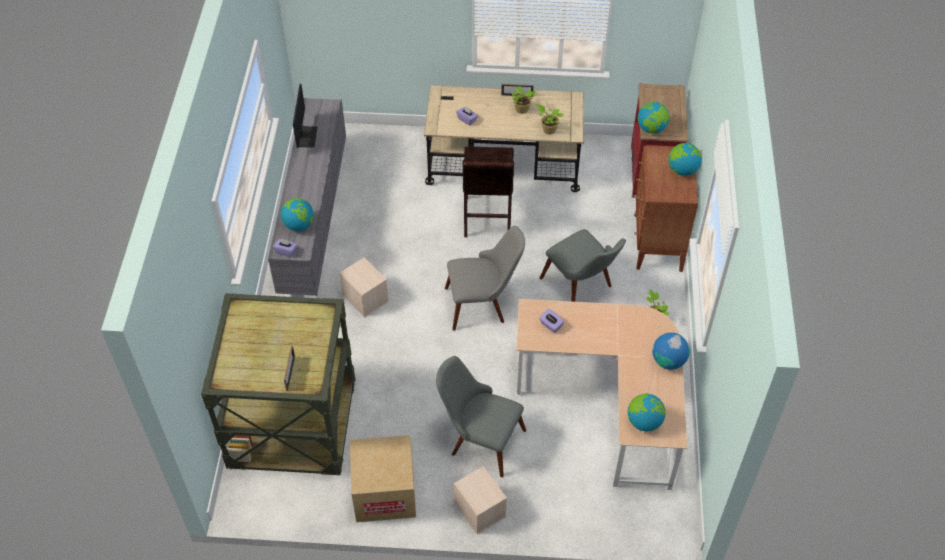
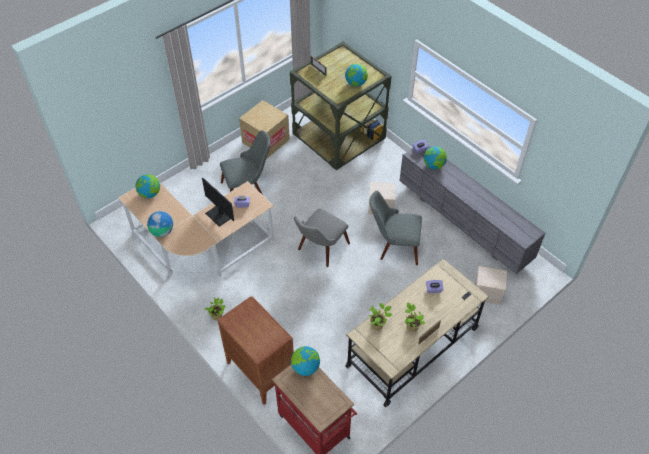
camera: 135 degrees right, 0 degrees up
monitor [293,84,318,148] -> monitor moved to [202,178,234,227]
beige storage box [454,466,507,534] -> beige storage box moved to [474,266,507,305]
brown stool [462,147,514,237] -> none
grey chair [540,229,626,302] -> grey chair moved to [370,191,422,265]
globe [669,143,702,176] -> globe moved to [345,64,368,87]

